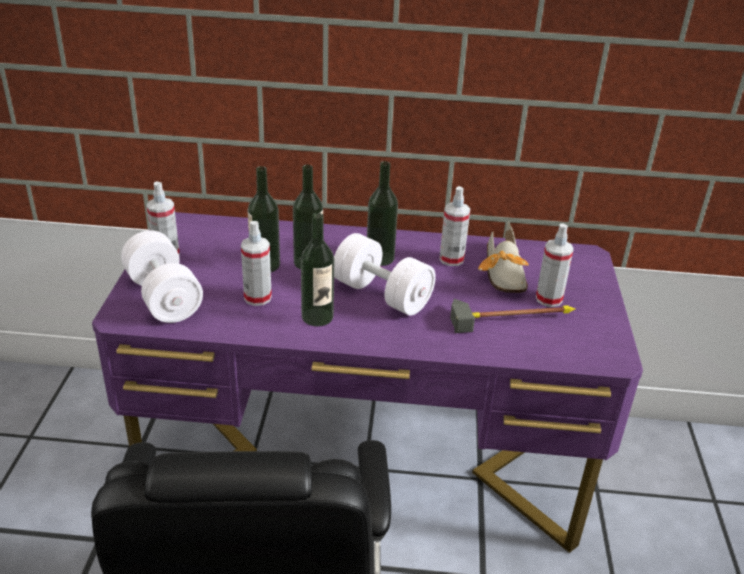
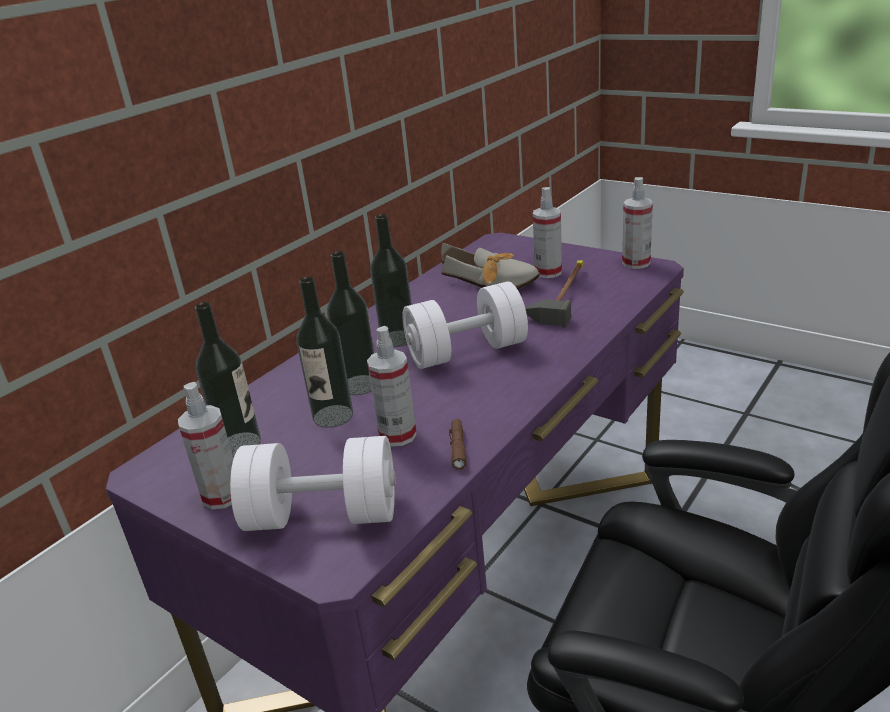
camera: 55 degrees left, 5 degrees down
bottle [301,213,334,327] -> bottle moved to [195,302,261,457]
spray bottle [439,186,471,266] -> spray bottle moved to [622,177,653,269]
none -> brown flashlight [449,419,467,470]

